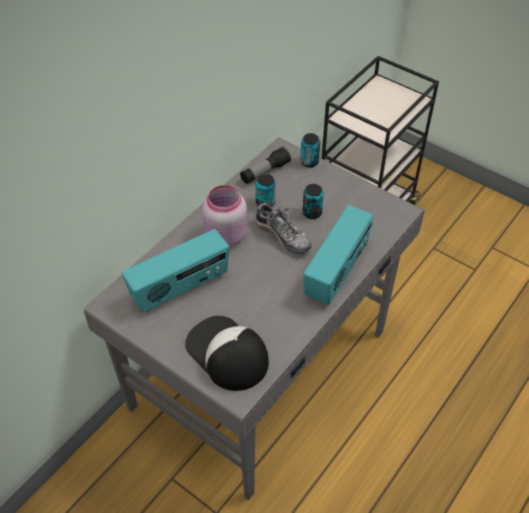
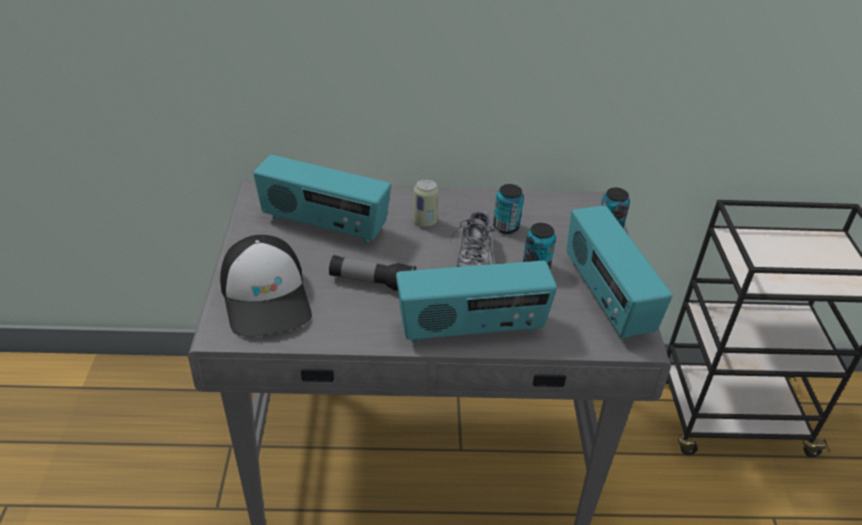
camera: 50 degrees right, 10 degrees down
cap [186,316,269,391] -> cap turned 150 degrees clockwise [220,235,312,337]
pink jar [203,185,247,247] -> can [413,179,439,227]
flashlight [240,146,291,184] -> flashlight moved to [329,255,416,291]
none -> radio [567,205,673,339]

